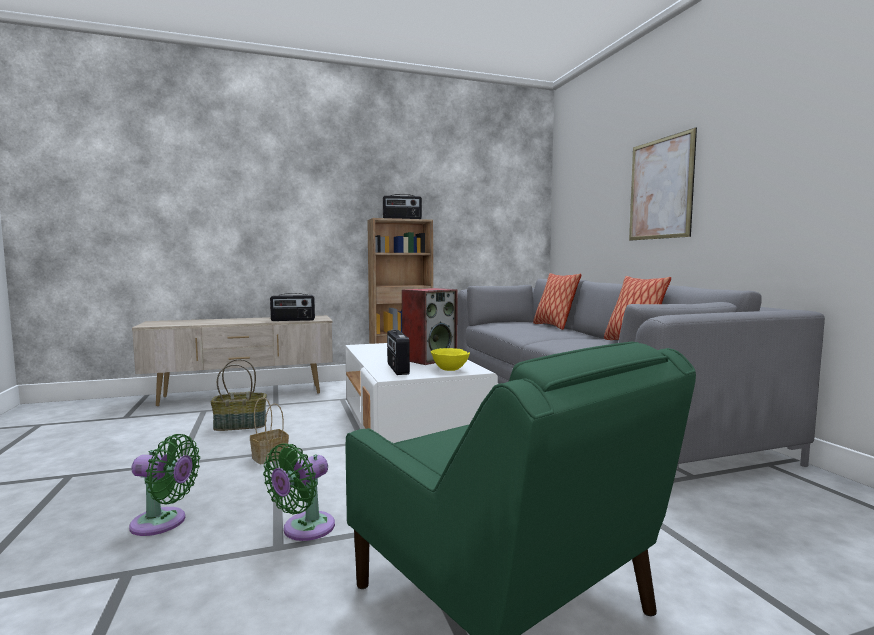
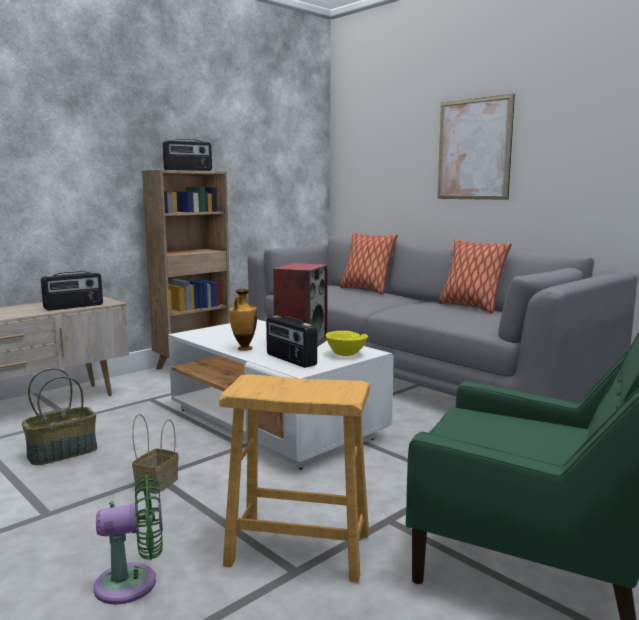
camera: 25 degrees left, 5 degrees up
green fan [263,443,335,541] -> brown stool [219,374,370,583]
none -> vase [229,289,257,351]

